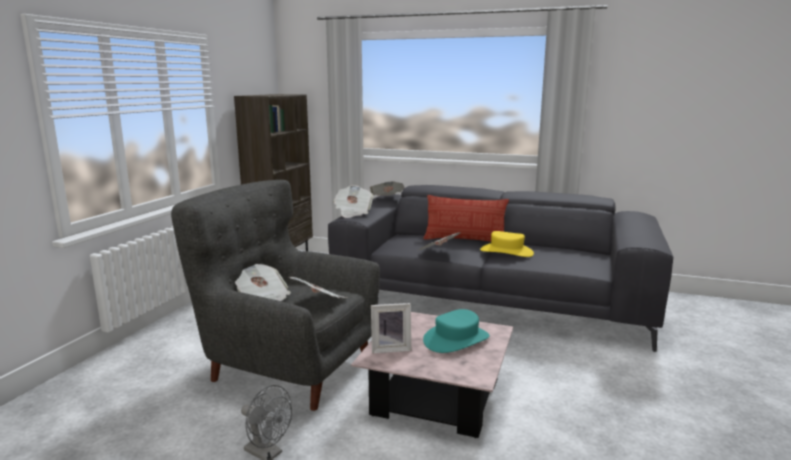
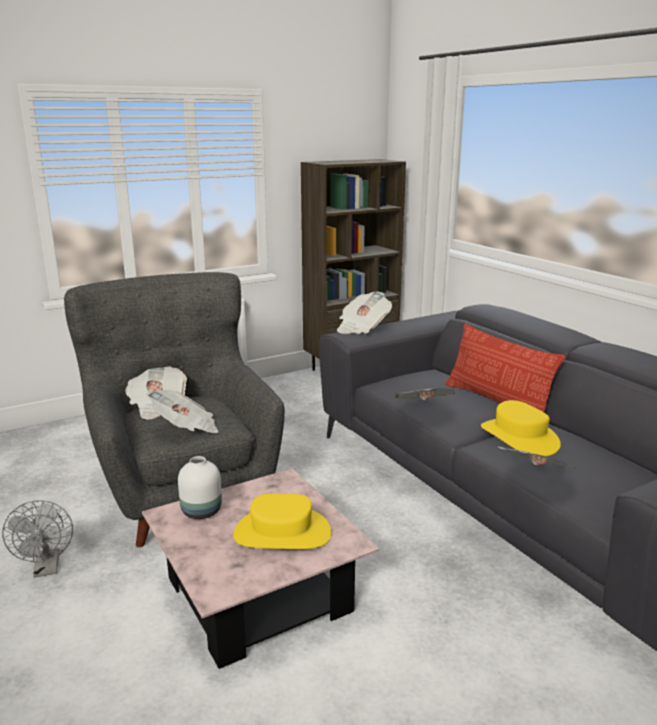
camera: 40 degrees right, 5 degrees up
newspaper [370,181,405,196] -> newspaper moved to [497,446,578,470]
picture frame [371,303,411,353] -> white vase [178,456,222,519]
turquoise hat [423,309,490,353] -> yellow hat [233,494,331,549]

